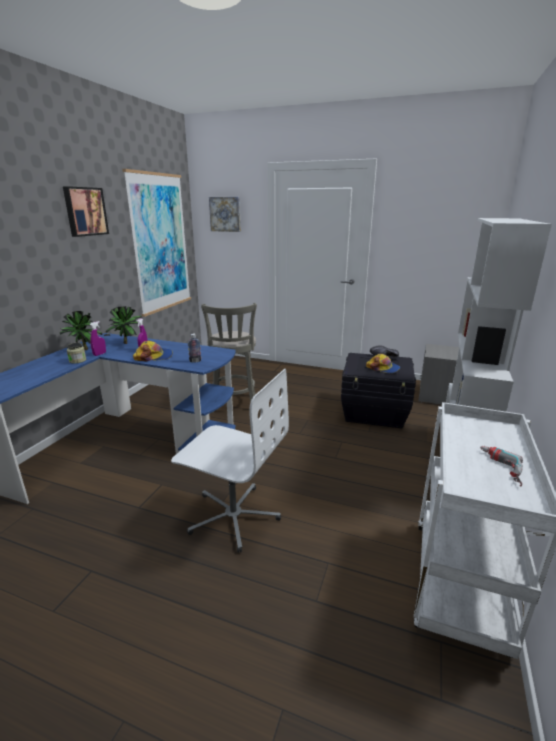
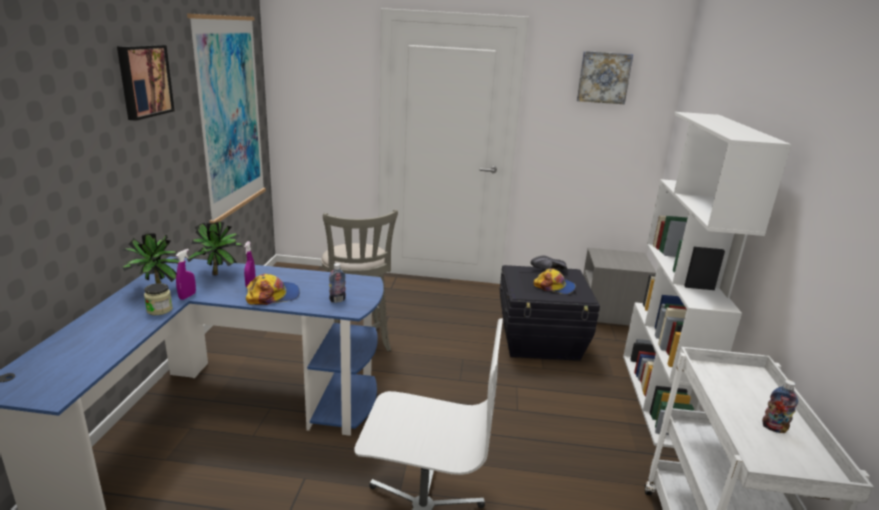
camera: 15 degrees left, 0 degrees up
picture [209,197,241,232] -> picture moved to [577,51,633,104]
power drill [480,446,523,487] -> bottle [762,380,798,433]

